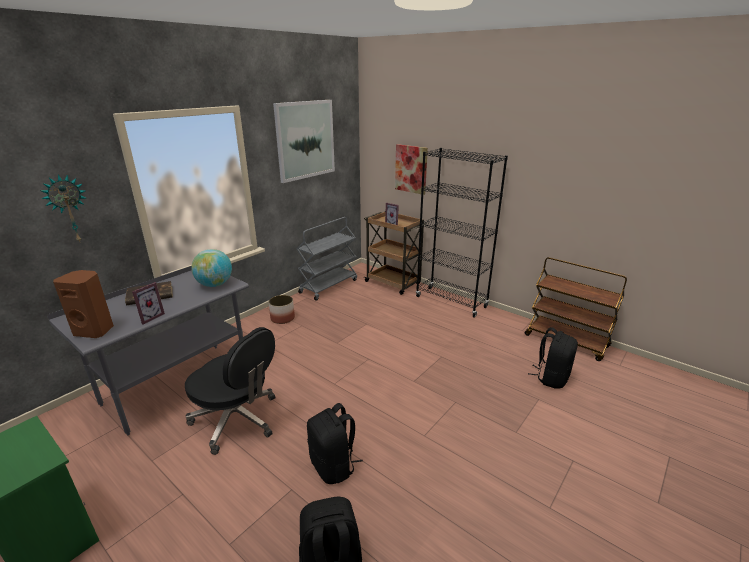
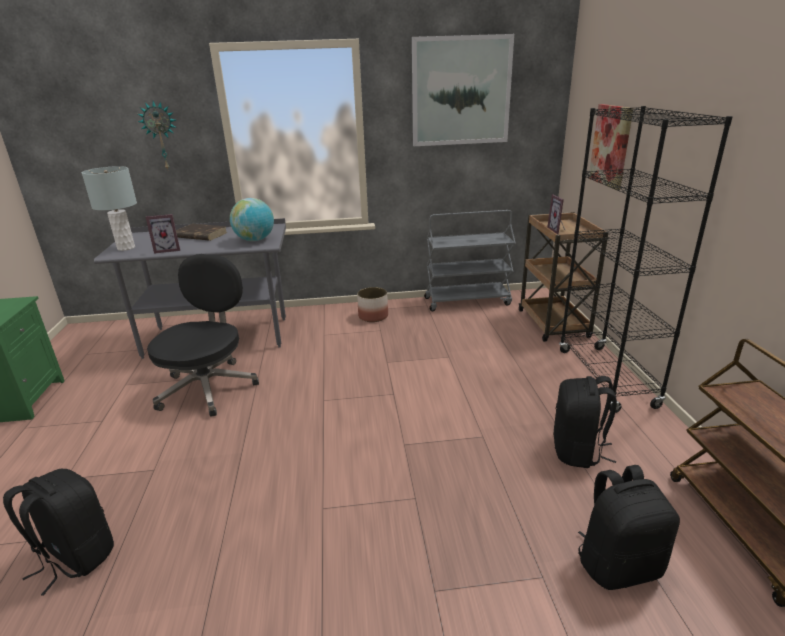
camera: 45 degrees right, 0 degrees up
brown speaker [53,270,114,338] -> grey table lamp [82,166,137,251]
black office chair [185,327,275,455] -> black office chair turned 150 degrees counterclockwise [147,254,259,417]
black backpack [307,403,363,484] -> black backpack moved to [553,376,617,468]

